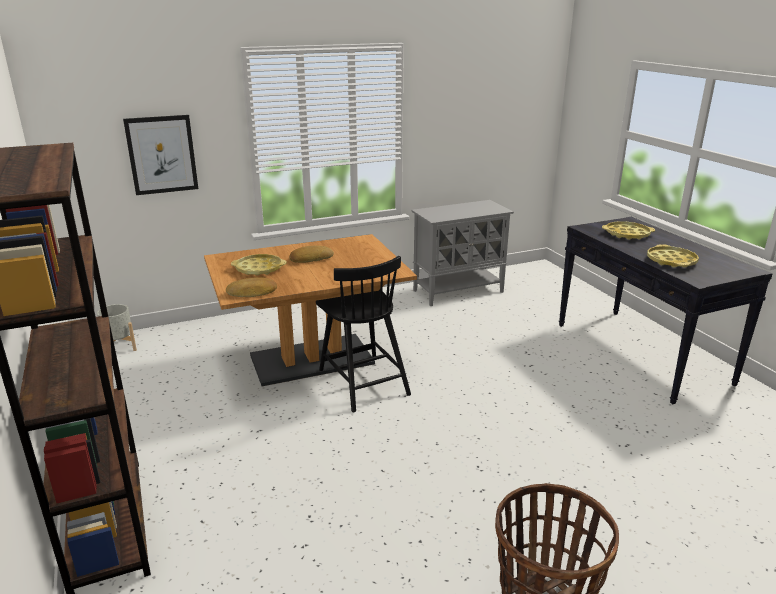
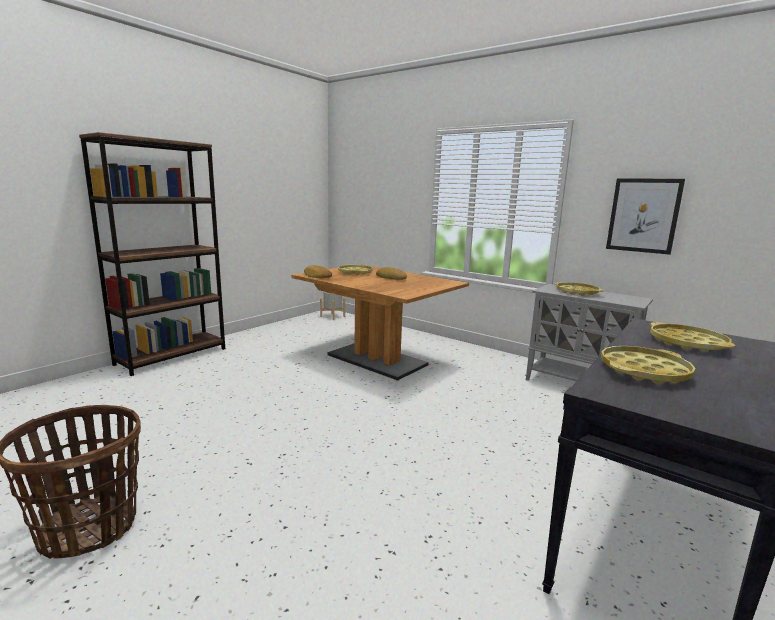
camera: 60 degrees right, 10 degrees down
picture [123,115,198,195] -> picture moved to [606,178,685,255]
black chair [316,256,411,412] -> none
none -> yellow tray [554,282,604,296]

